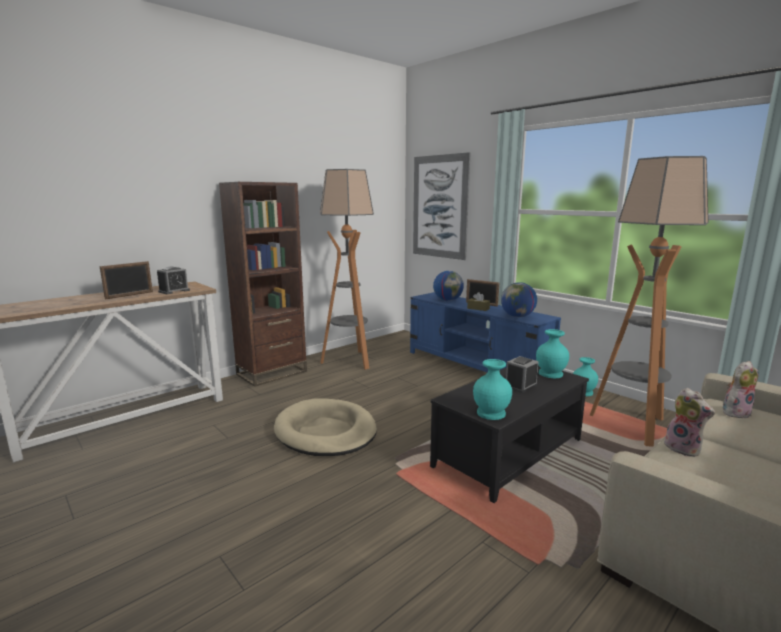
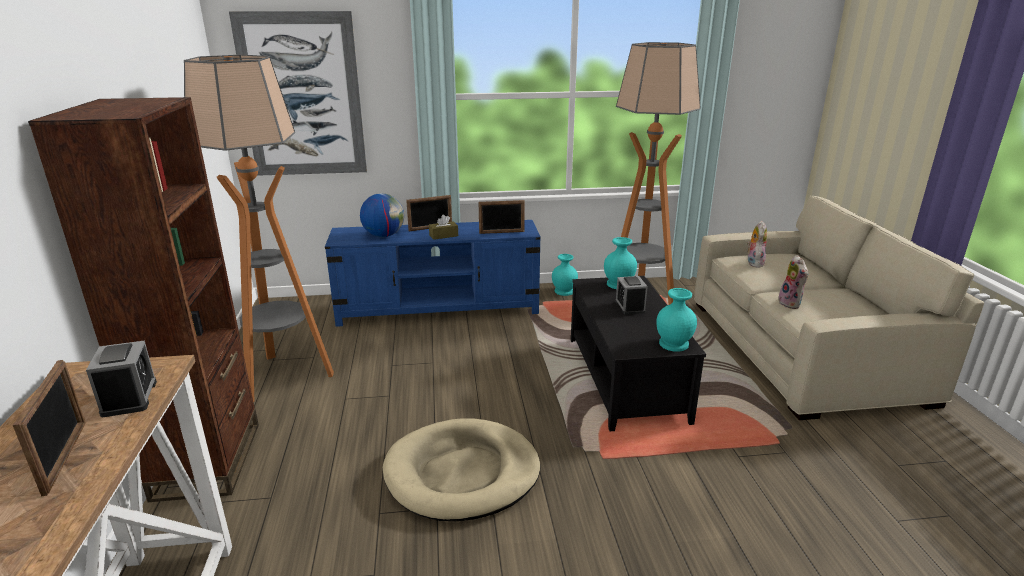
camera: 55 degrees left, 10 degrees up
globe [501,282,537,317] -> picture frame [479,200,525,234]
plush toy [664,388,715,457] -> plush toy turned 75 degrees clockwise [778,255,808,309]

